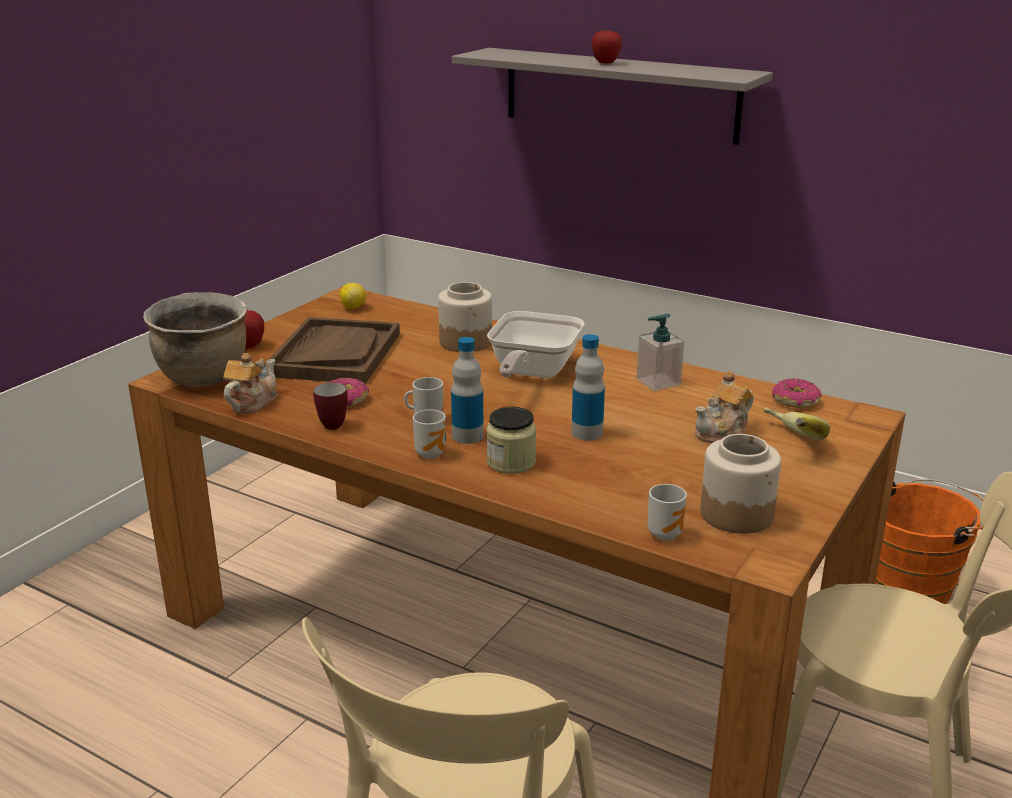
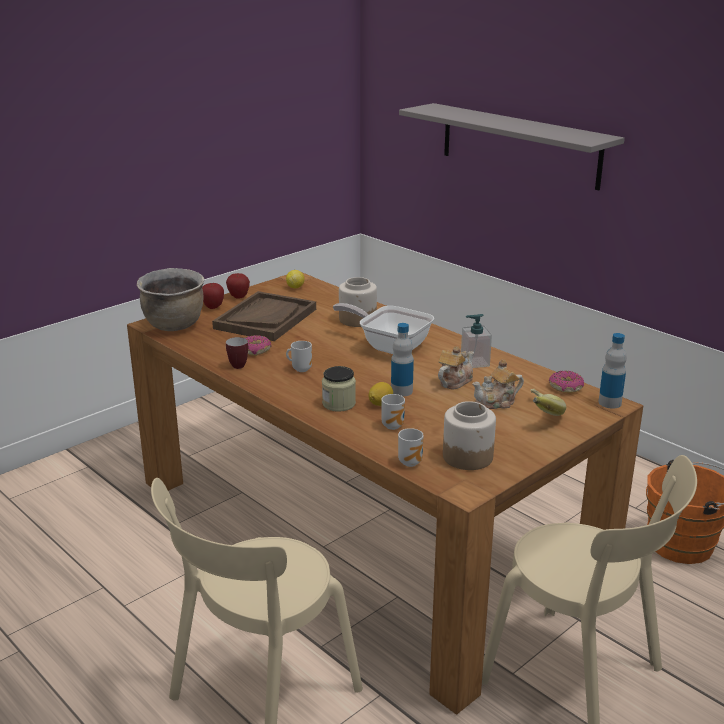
camera: 15 degrees right, 0 degrees up
teapot [223,353,278,414] -> teapot moved to [438,346,474,389]
mug [413,409,446,459] -> mug moved to [381,394,405,430]
bottle [451,337,484,444] -> bottle moved to [598,333,627,409]
frying pan [487,311,585,378] -> frying pan turned 90 degrees clockwise [333,303,434,354]
apple [591,31,622,64] -> apple moved to [226,273,250,299]
none -> lemon [369,382,393,406]

